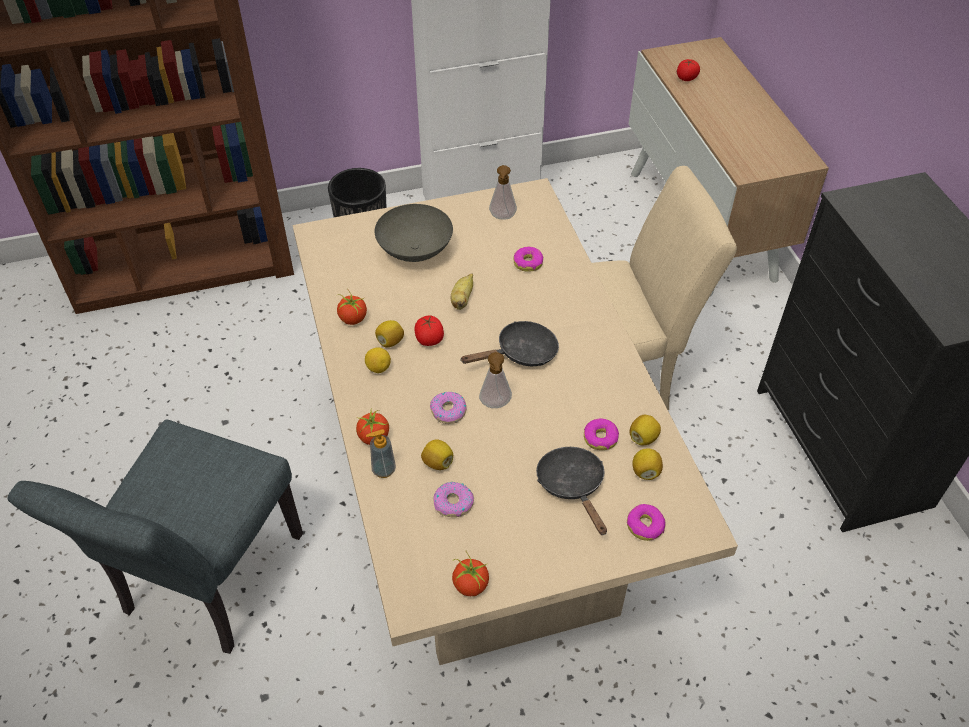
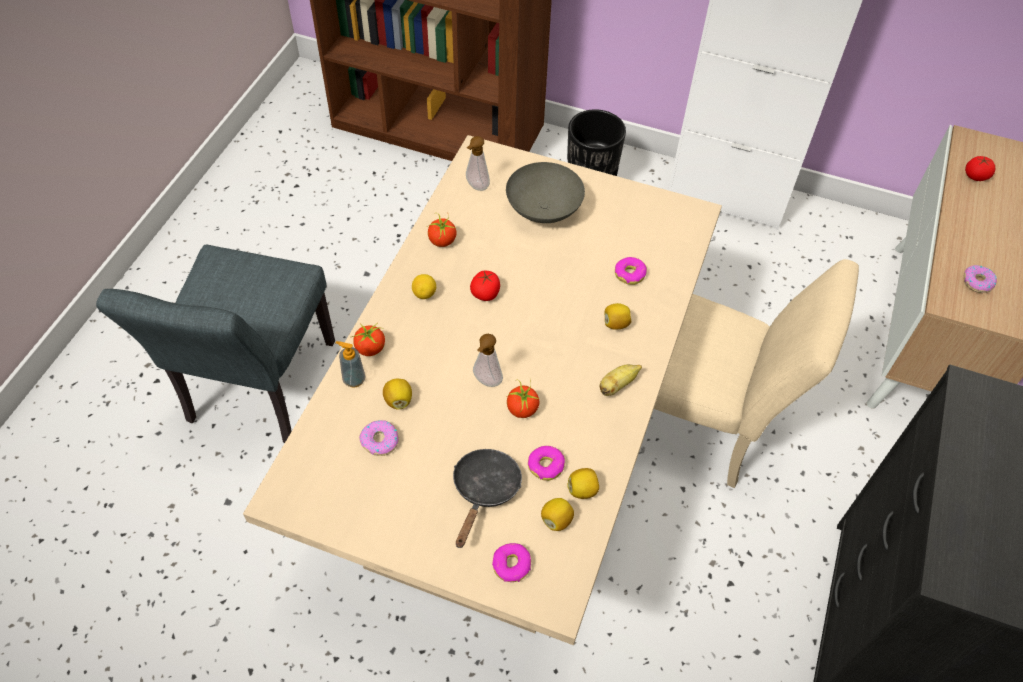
camera: 35 degrees right, 5 degrees up
grey chair [8,420,303,654] -> grey chair turned 45 degrees counterclockwise [96,245,335,443]
lemon [375,320,404,347] -> lemon moved to [605,303,631,330]
donut [430,392,467,424] -> donut moved to [964,265,997,293]
banana [451,273,473,310] -> banana moved to [600,364,642,396]
tomato [452,552,489,596] -> tomato moved to [507,379,539,418]
black frying pan [460,321,559,366] -> none
soap dispenser [489,165,517,220] -> soap dispenser moved to [466,136,490,191]

